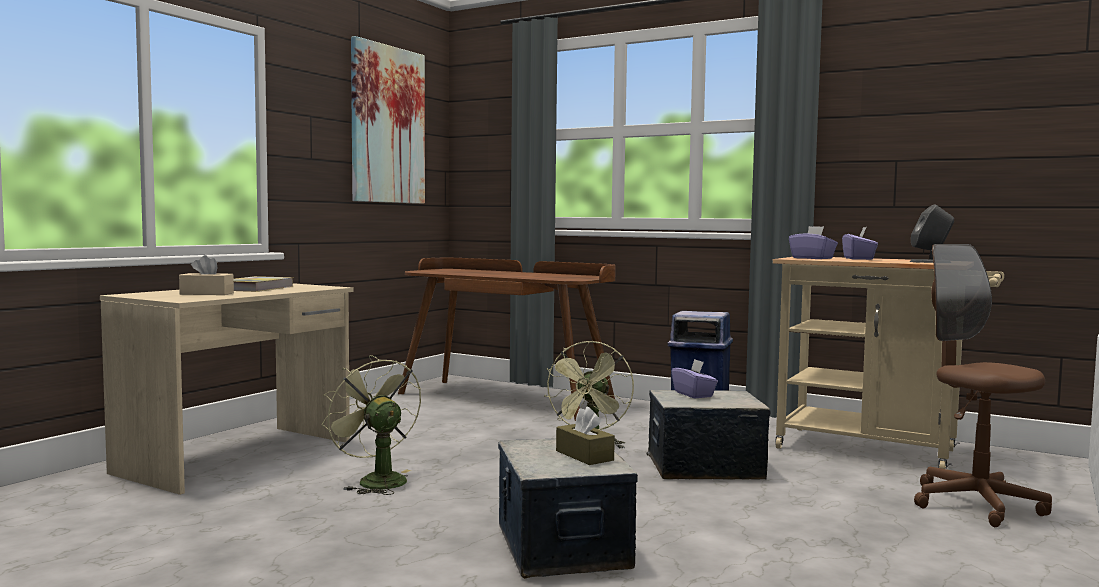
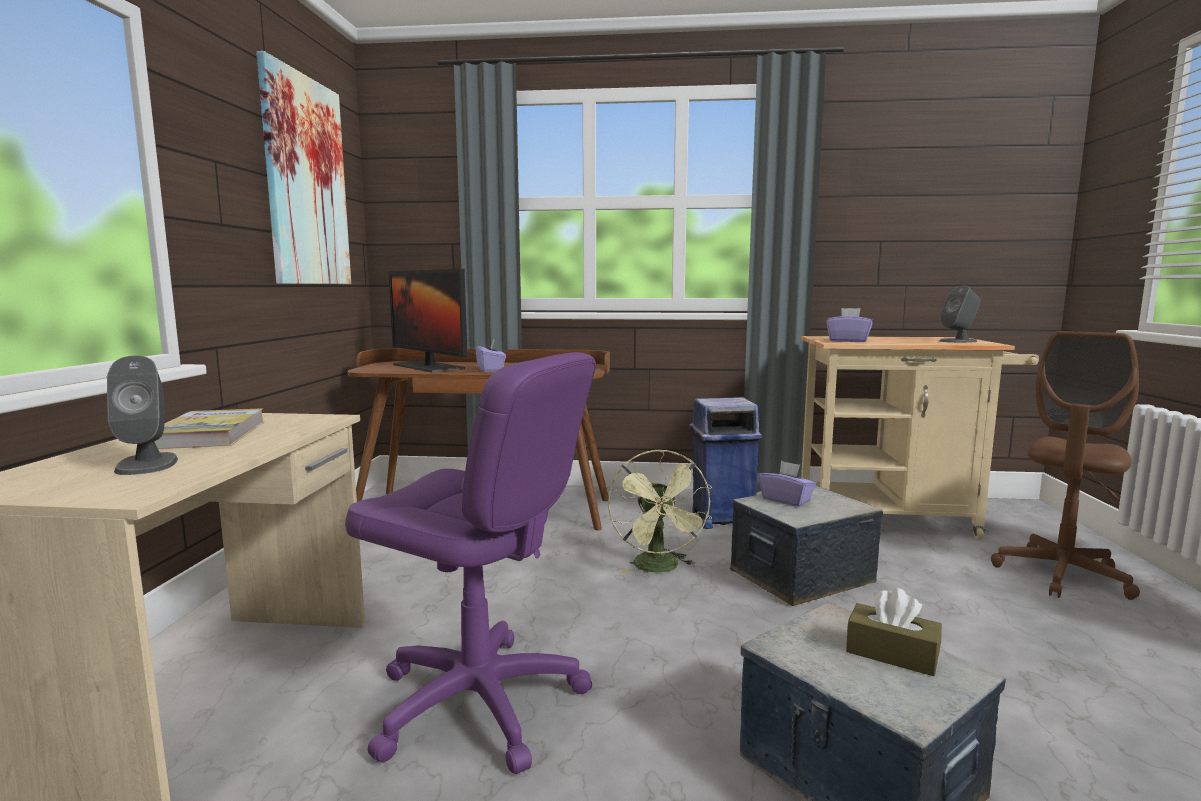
camera: 25 degrees left, 5 degrees up
beige tissue box [179,255,234,295] -> grey speaker [107,356,178,475]
green fan [322,355,421,495] -> purple office chair [345,352,596,774]
purple tissue box [842,227,878,260] -> purple tissue box moved to [475,339,506,372]
brown office chair [914,244,1052,527] -> brown office chair turned 90 degrees counterclockwise [991,331,1140,600]
none -> monitor [388,269,468,372]

